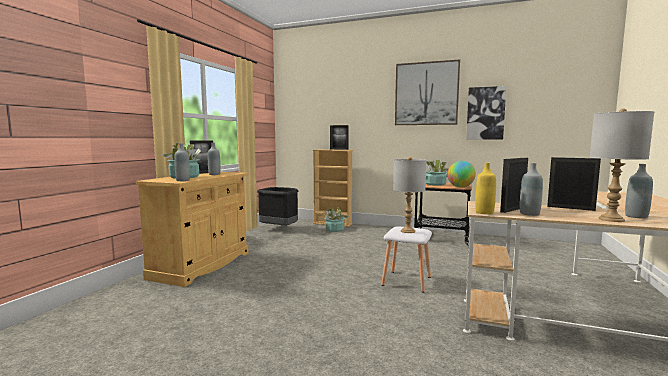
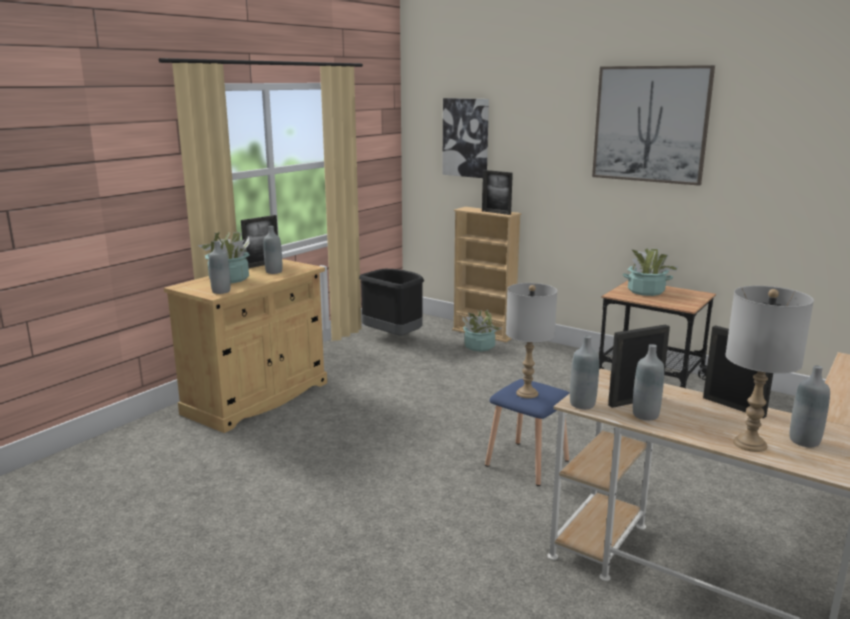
camera: 15 degrees right, 10 degrees up
white stool [381,227,432,293] -> blue stool [485,379,569,486]
globe [447,161,476,187] -> none
picture [466,86,506,139] -> picture moved to [442,98,489,178]
yellow bottle [475,162,496,214] -> grey bottle [570,335,599,409]

